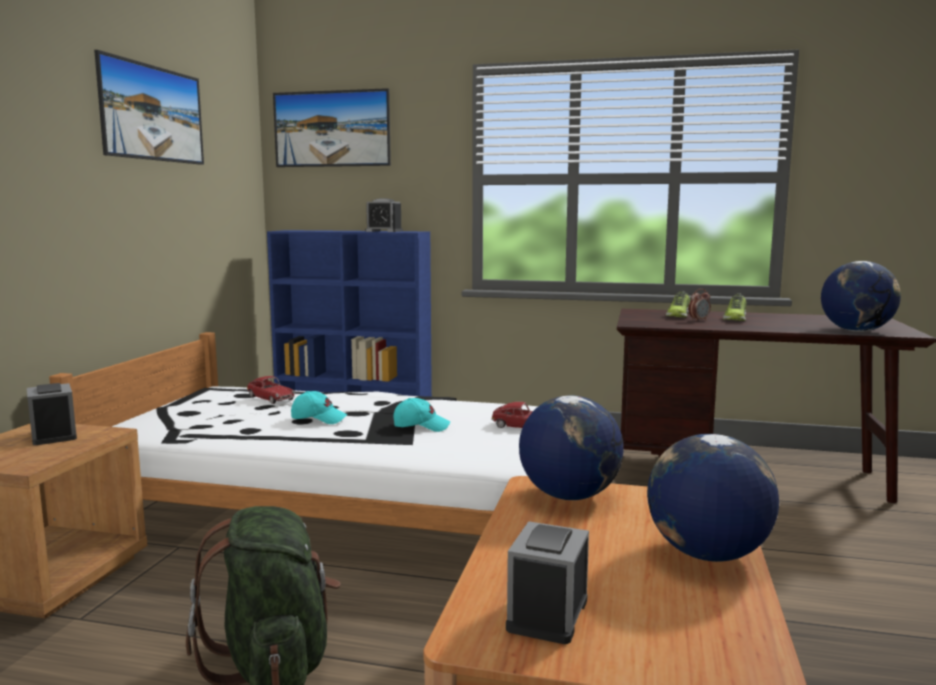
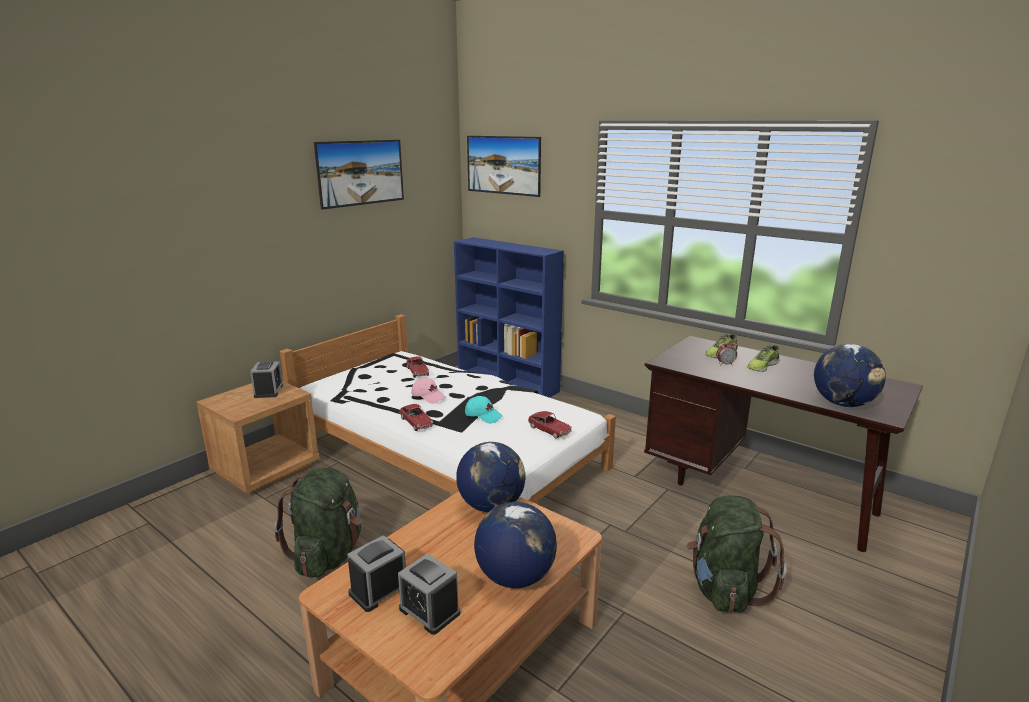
camera: 25 degrees right, 10 degrees up
turquoise cap [291,391,347,424] -> pink cap [411,378,446,404]
alarm clock [365,198,403,232] -> alarm clock moved to [398,554,460,635]
none -> toy car [400,404,433,431]
none -> green backpack [686,495,786,613]

